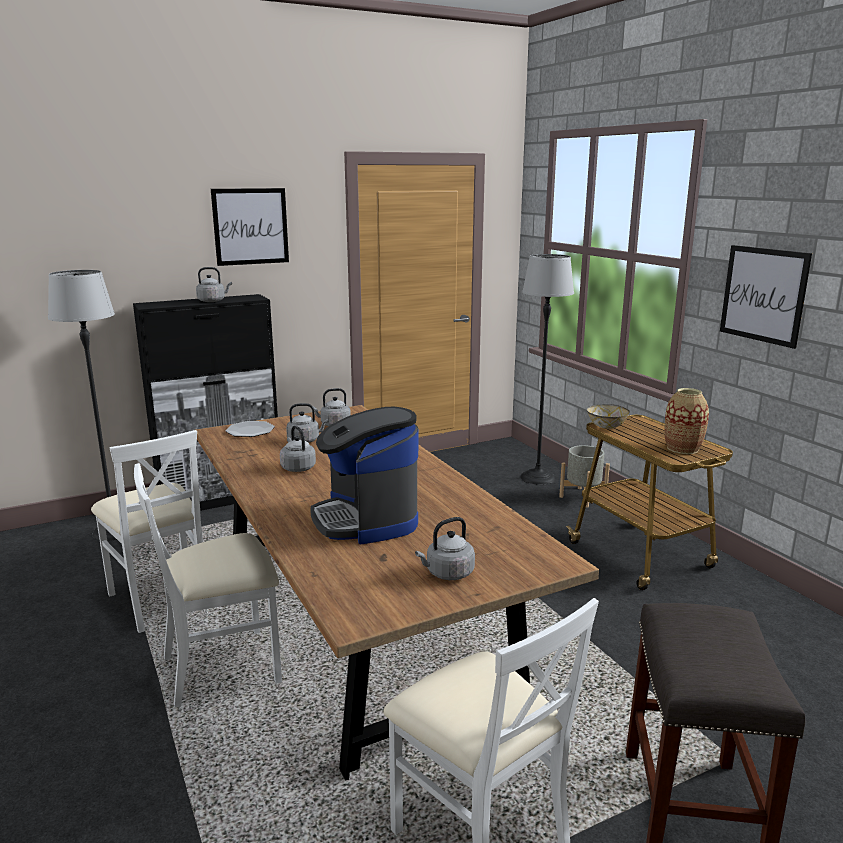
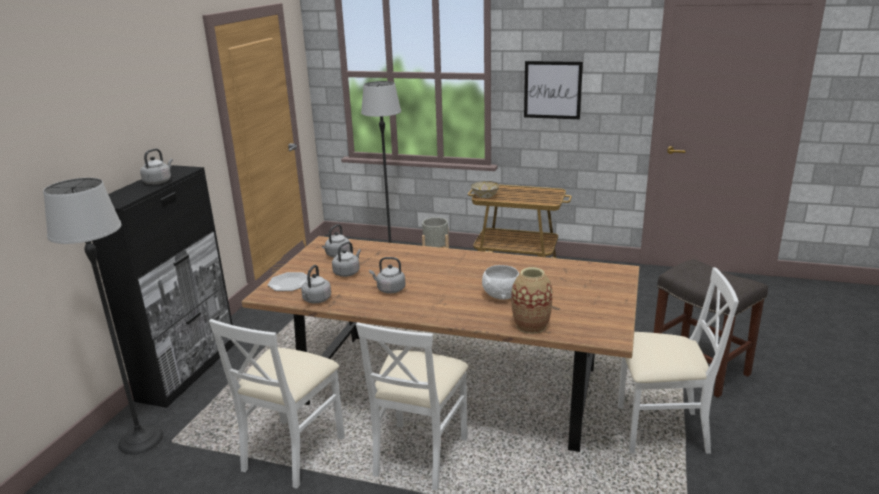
camera: 45 degrees left, 5 degrees up
white chair [91,430,203,633] -> white chair turned 105 degrees clockwise [209,319,345,488]
picture [211,188,289,266] -> none
coffee machine [310,407,418,544] -> white bowl [482,265,519,300]
grey kettle [415,517,475,580] -> grey kettle moved to [301,265,331,303]
vase [664,388,709,454] -> vase moved to [511,267,552,334]

